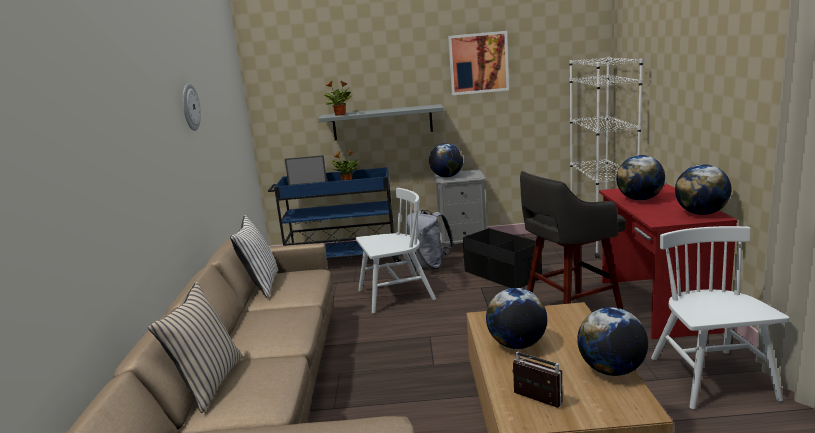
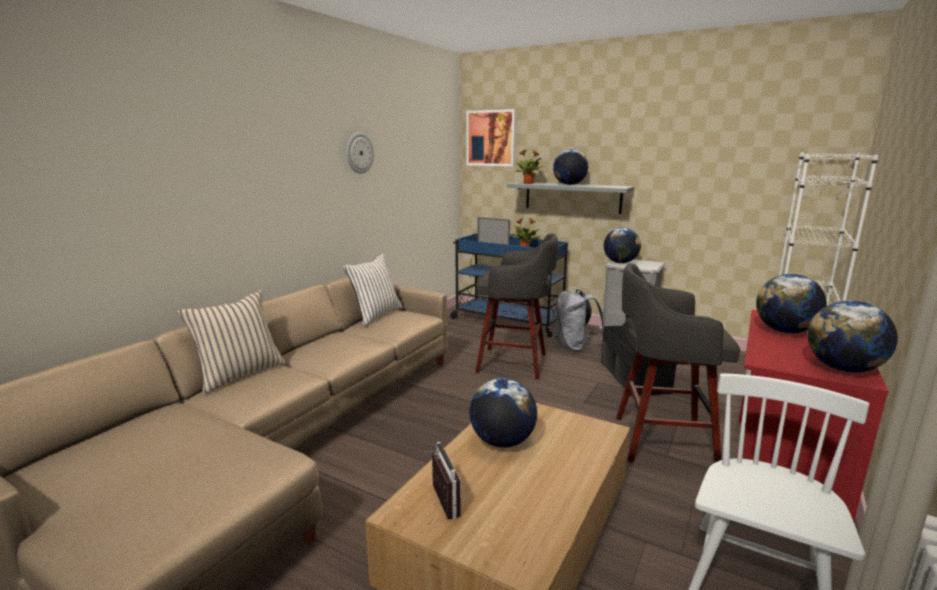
camera: 30 degrees right, 0 degrees up
white chair [356,188,436,314] -> grey stool [475,233,558,379]
picture [448,31,509,95] -> picture moved to [466,109,516,166]
globe [577,307,648,376] -> globe moved to [553,149,588,185]

